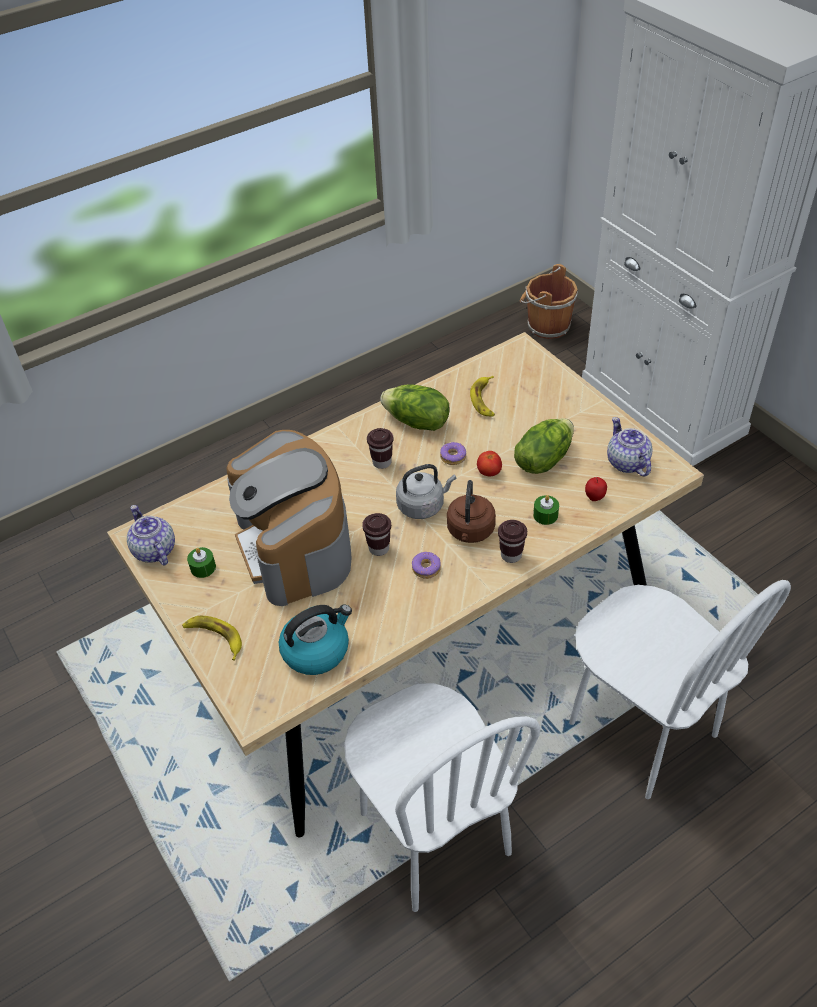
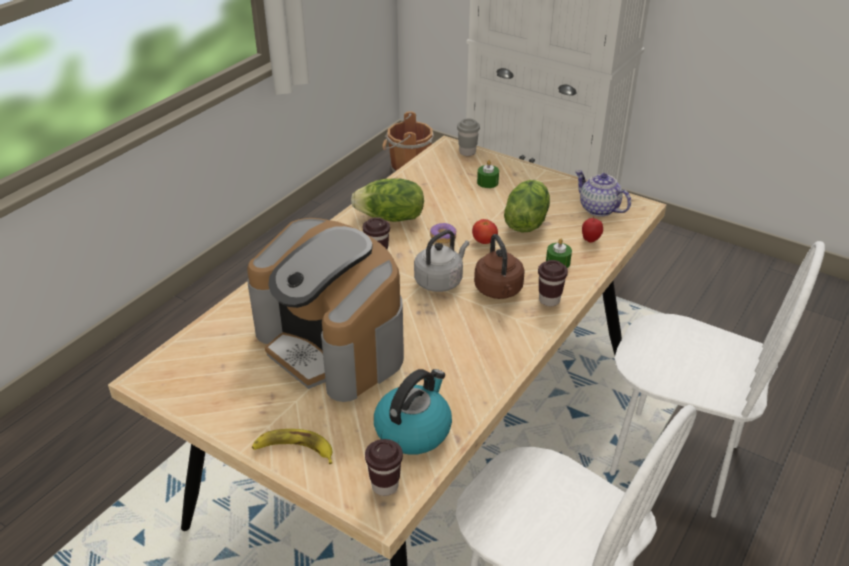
camera: 25 degrees left, 10 degrees down
teapot [127,505,175,566] -> none
green candle [187,547,216,578] -> green candle moved to [477,160,499,188]
brown cup [362,513,391,556] -> brown cup moved to [365,439,403,496]
donut [412,552,441,579] -> none
banana [470,376,495,416] -> none
none -> grey cup [457,118,480,156]

